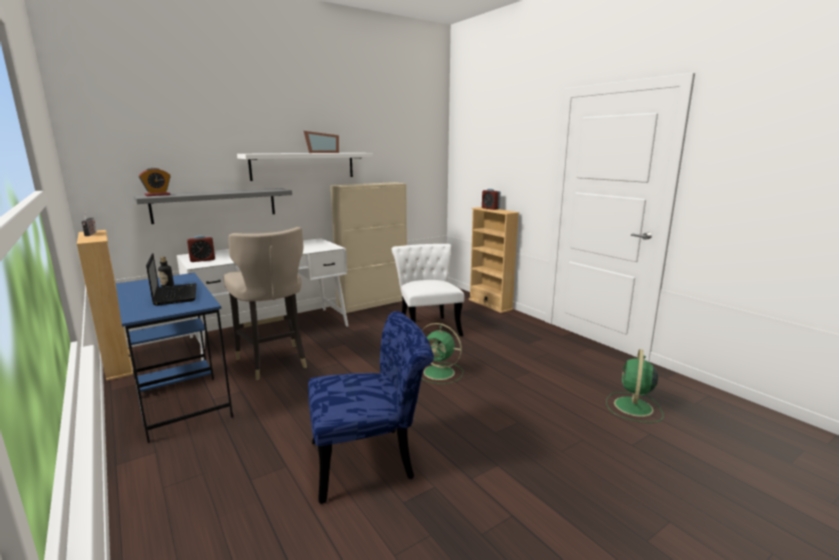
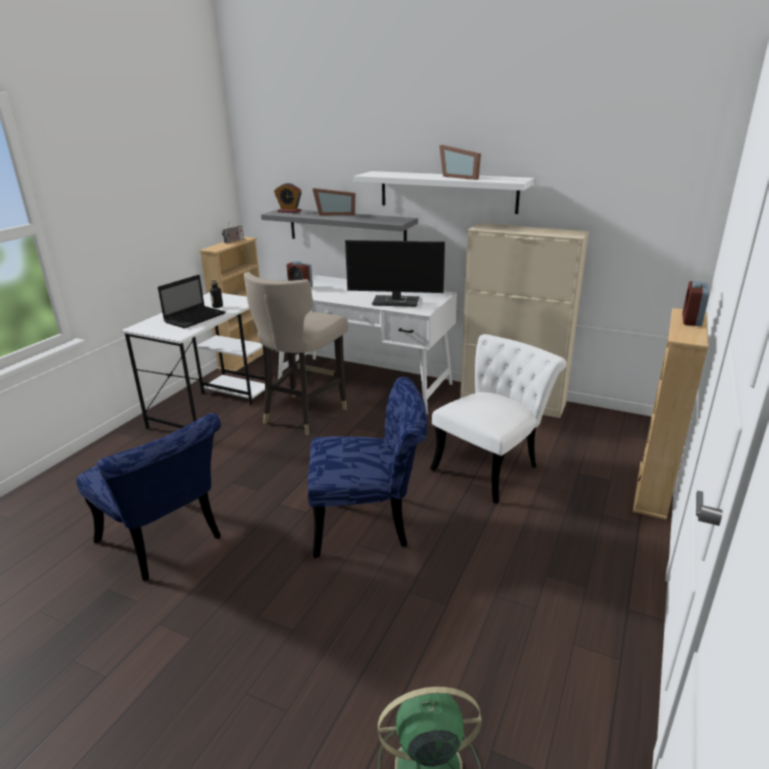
camera: 60 degrees right, 10 degrees up
blue desk [116,273,233,443] -> white desk [121,292,265,429]
green fan [421,323,463,384] -> blue chair [308,377,427,558]
none -> picture frame [312,188,355,215]
none -> monitor [345,240,445,307]

